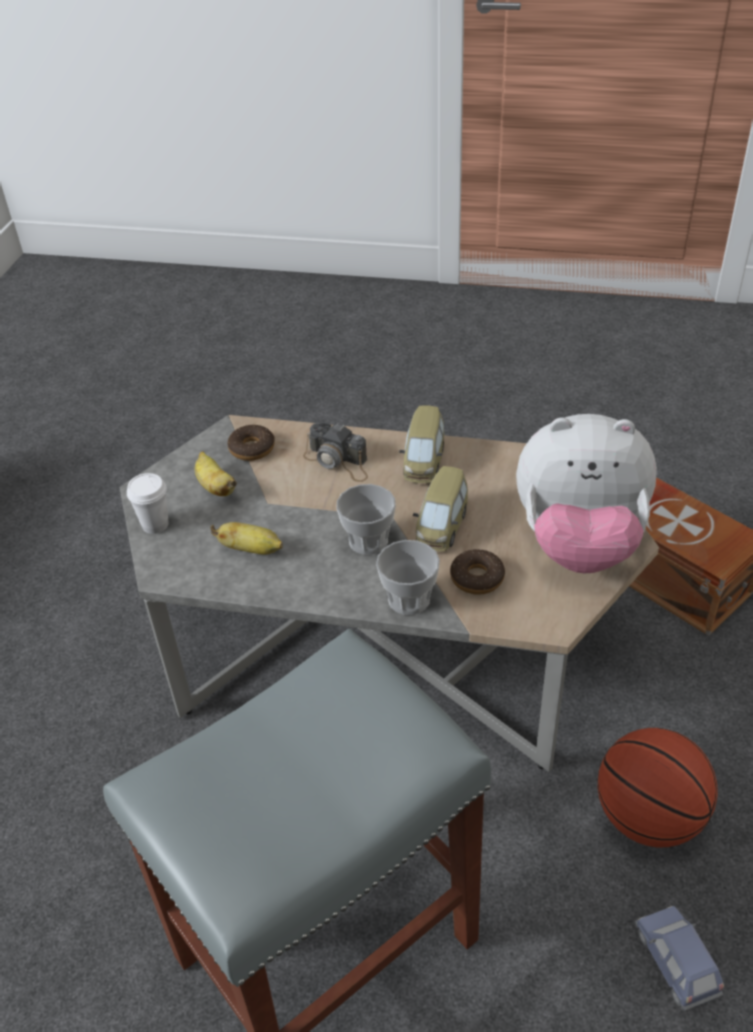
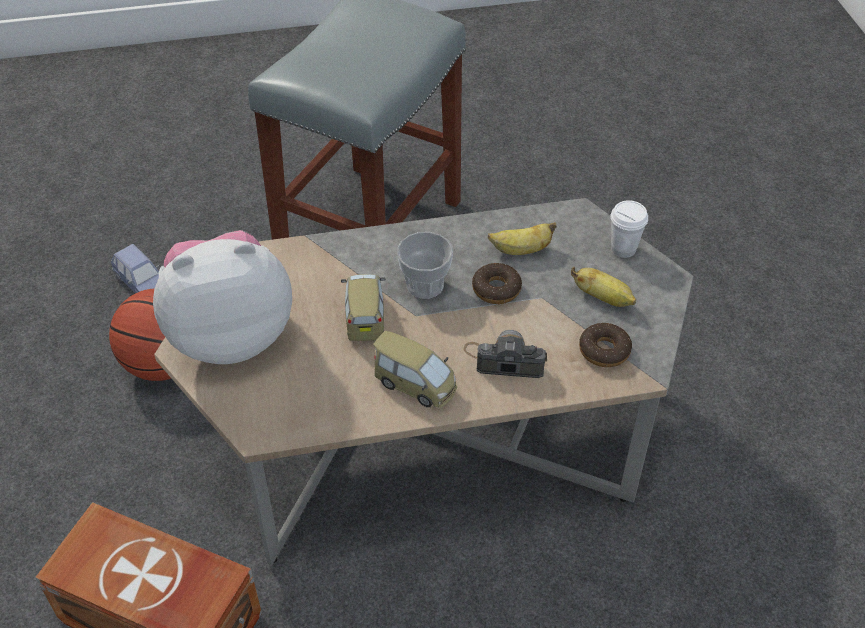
camera: 155 degrees right, 5 degrees up
cup [376,540,440,615] -> none
toy car [399,406,444,483] -> toy car turned 135 degrees clockwise [373,331,457,407]
donut [450,549,505,594] -> donut moved to [472,263,522,304]

